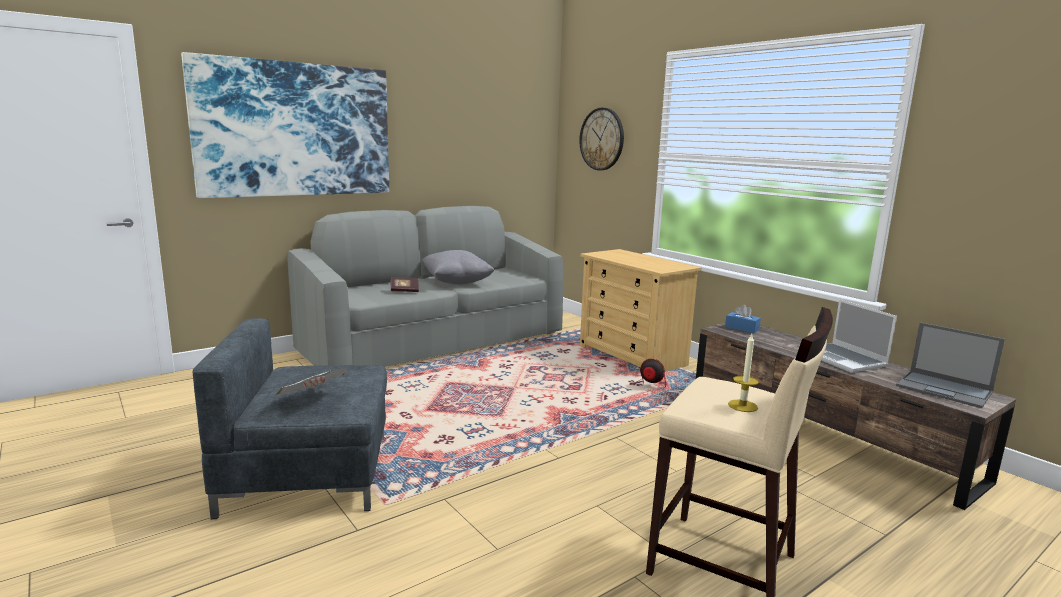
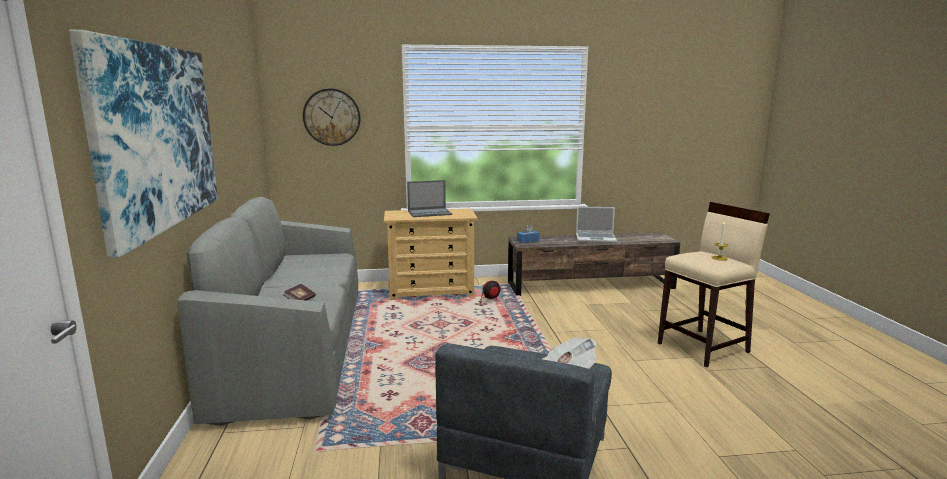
camera: 60 degrees left, 0 degrees up
grey pillow [422,250,495,284] -> none
laptop [896,322,1005,408] -> laptop moved to [407,180,452,217]

